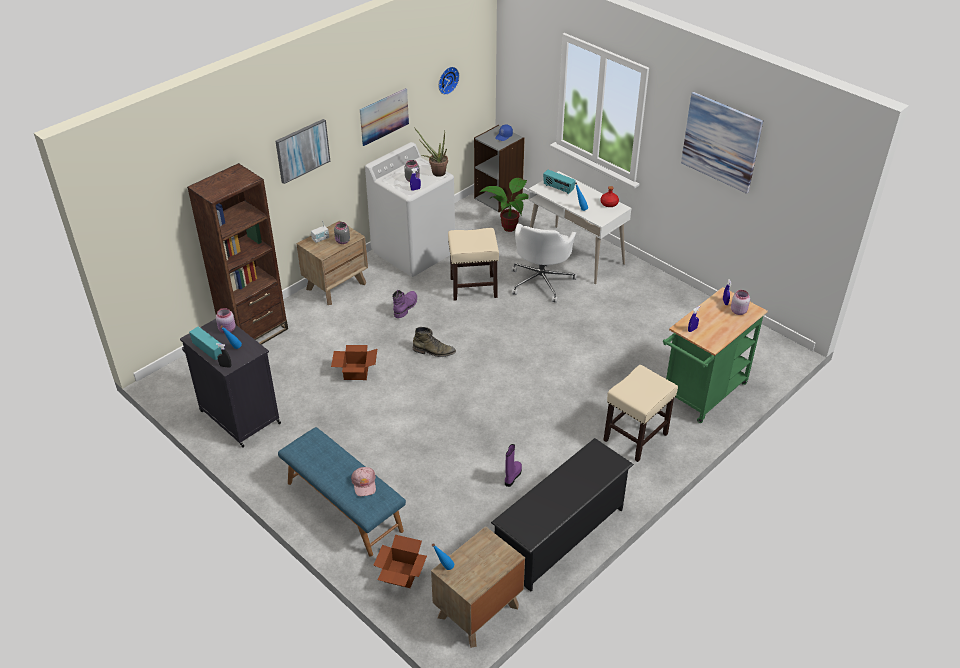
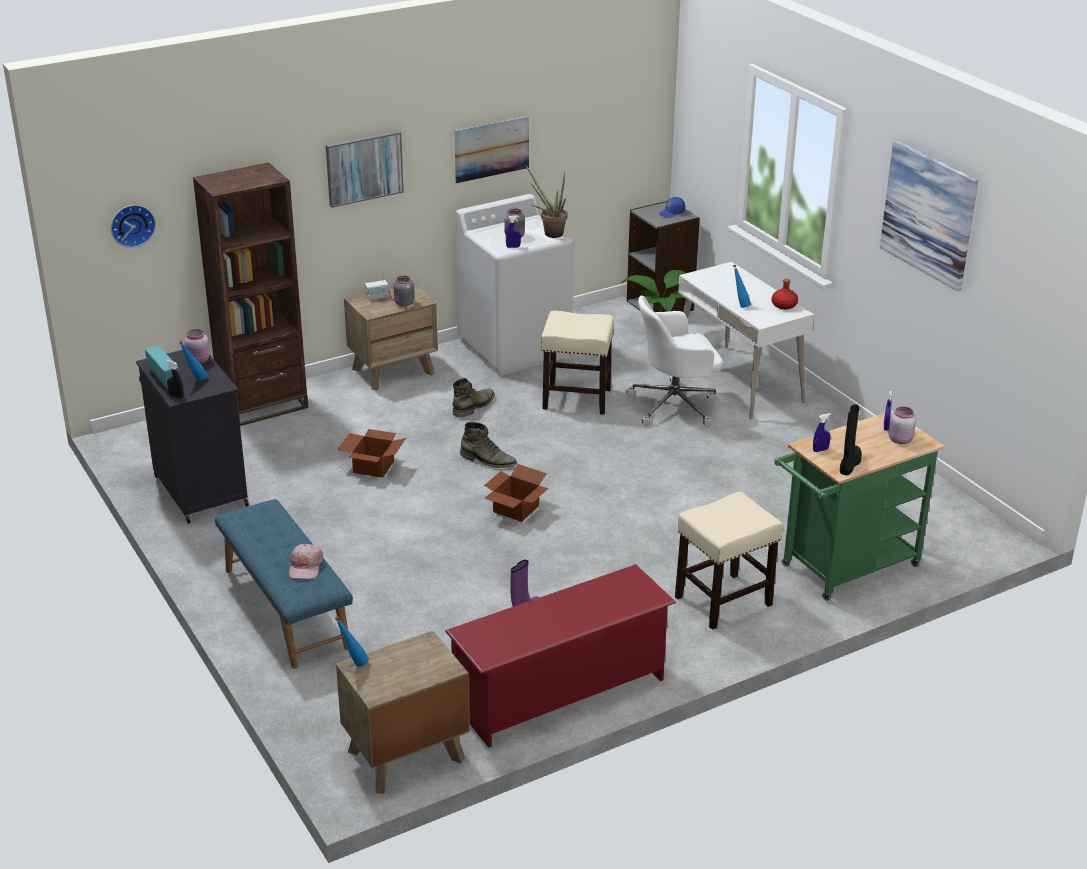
camera: 15 degrees right, 10 degrees down
cardboard box [374,535,427,588] -> cardboard box moved to [484,464,548,522]
purple boot [392,290,417,318] -> green boot [453,378,495,417]
wall clock [438,67,459,95] -> wall clock moved to [111,205,156,248]
black shoe rack [491,438,634,592] -> red shoe rack [445,564,676,748]
white office chair [512,224,577,303] -> white office chair turned 45 degrees clockwise [626,296,723,427]
radio [543,170,576,194] -> none
none -> black boot [840,405,862,475]

